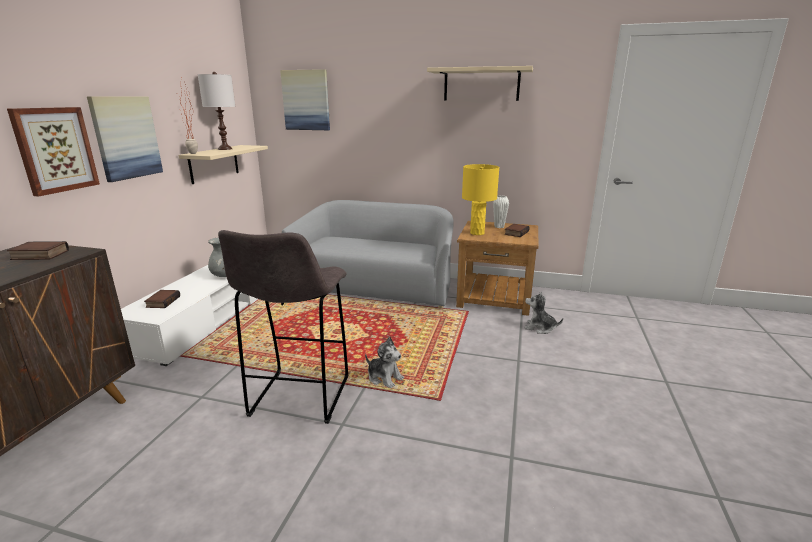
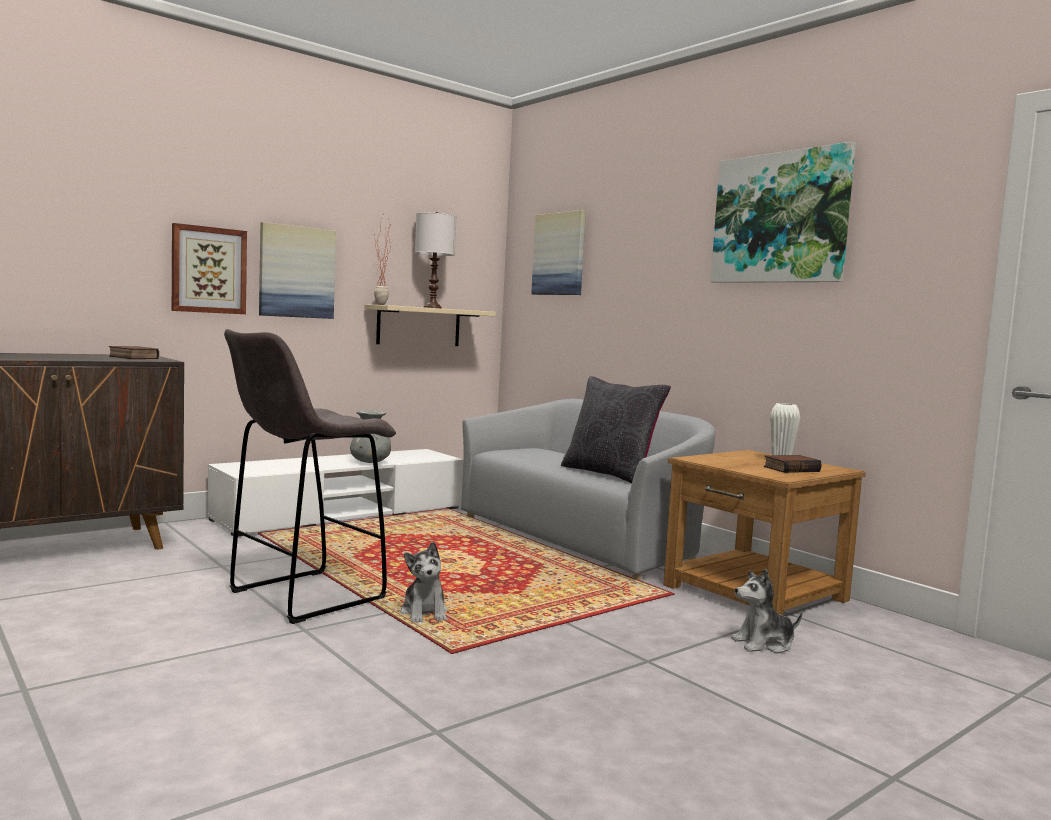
camera: 35 degrees right, 15 degrees down
book [144,290,180,308] -> none
beige shelf [427,66,533,101] -> picture [710,142,856,283]
yellow table lamp [462,164,499,235] -> none
plush toy [524,292,563,334] -> plush toy turned 75 degrees counterclockwise [731,569,802,654]
none -> black pillow [561,376,671,483]

